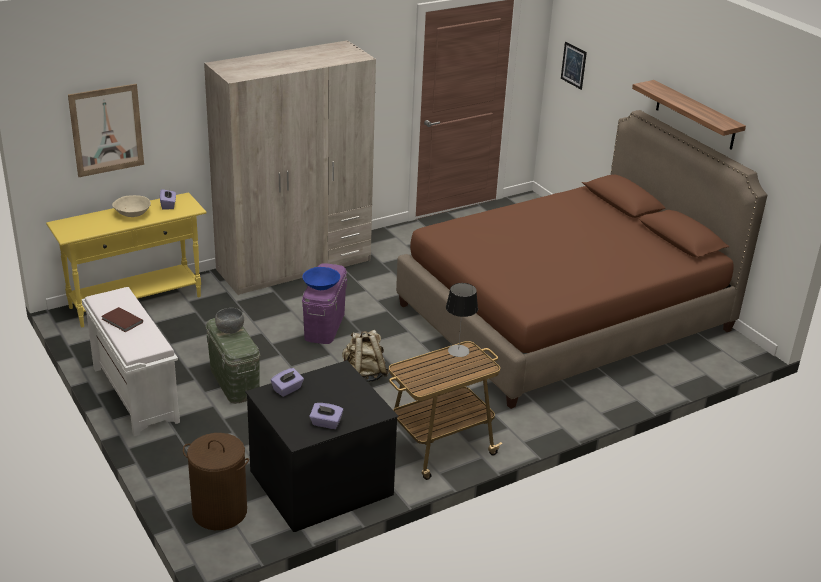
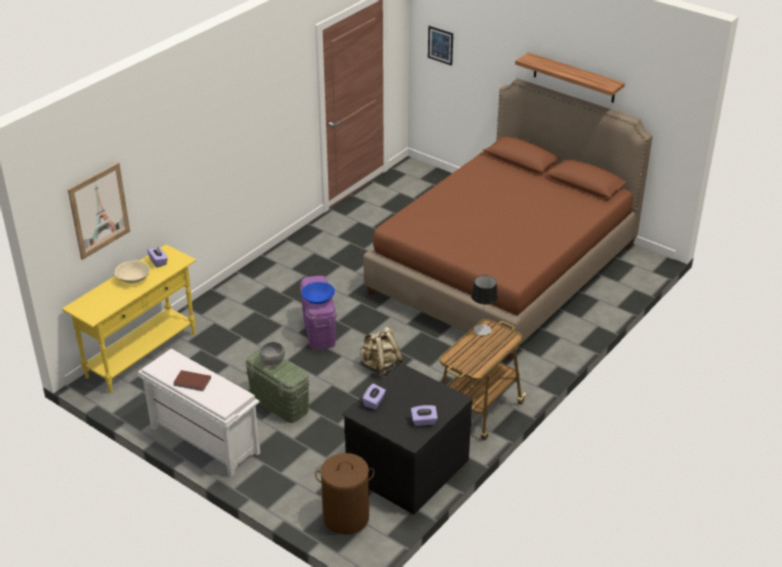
camera: 20 degrees left, 5 degrees up
beige wardrobe [204,40,376,295] -> none

